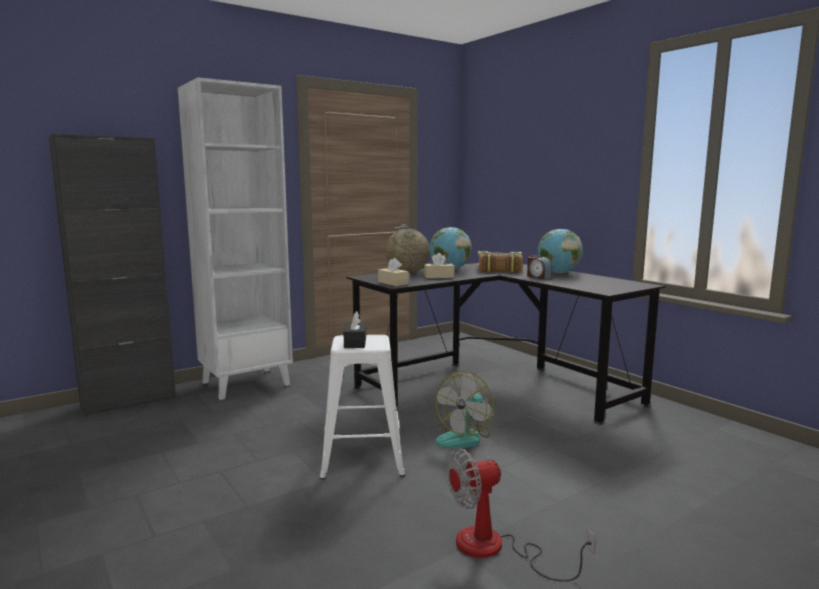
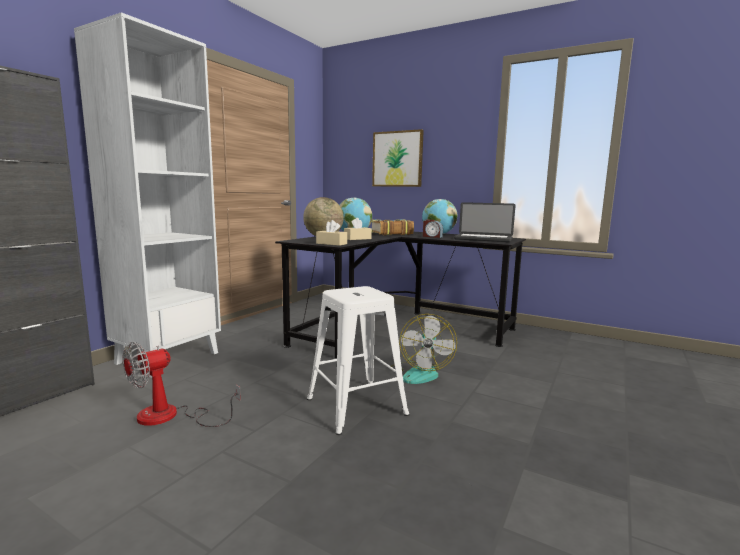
camera: 25 degrees left, 0 degrees up
black tissue box [344,311,366,348] -> none
fan [446,448,596,582] -> fan moved to [122,342,241,427]
none -> picture [372,129,424,187]
none -> laptop [454,202,516,242]

